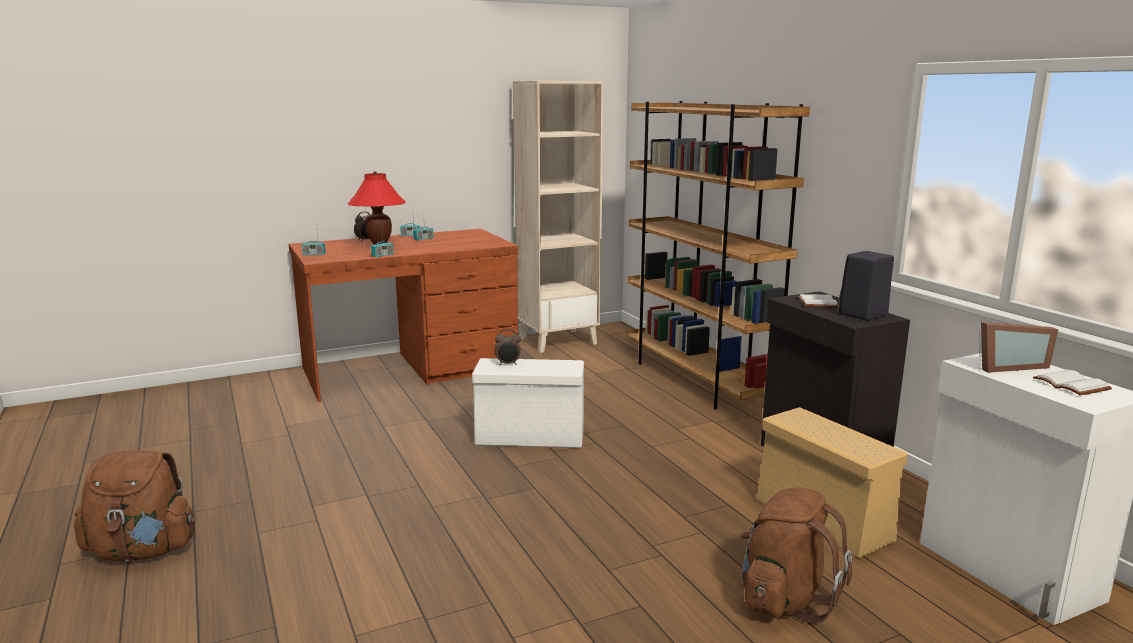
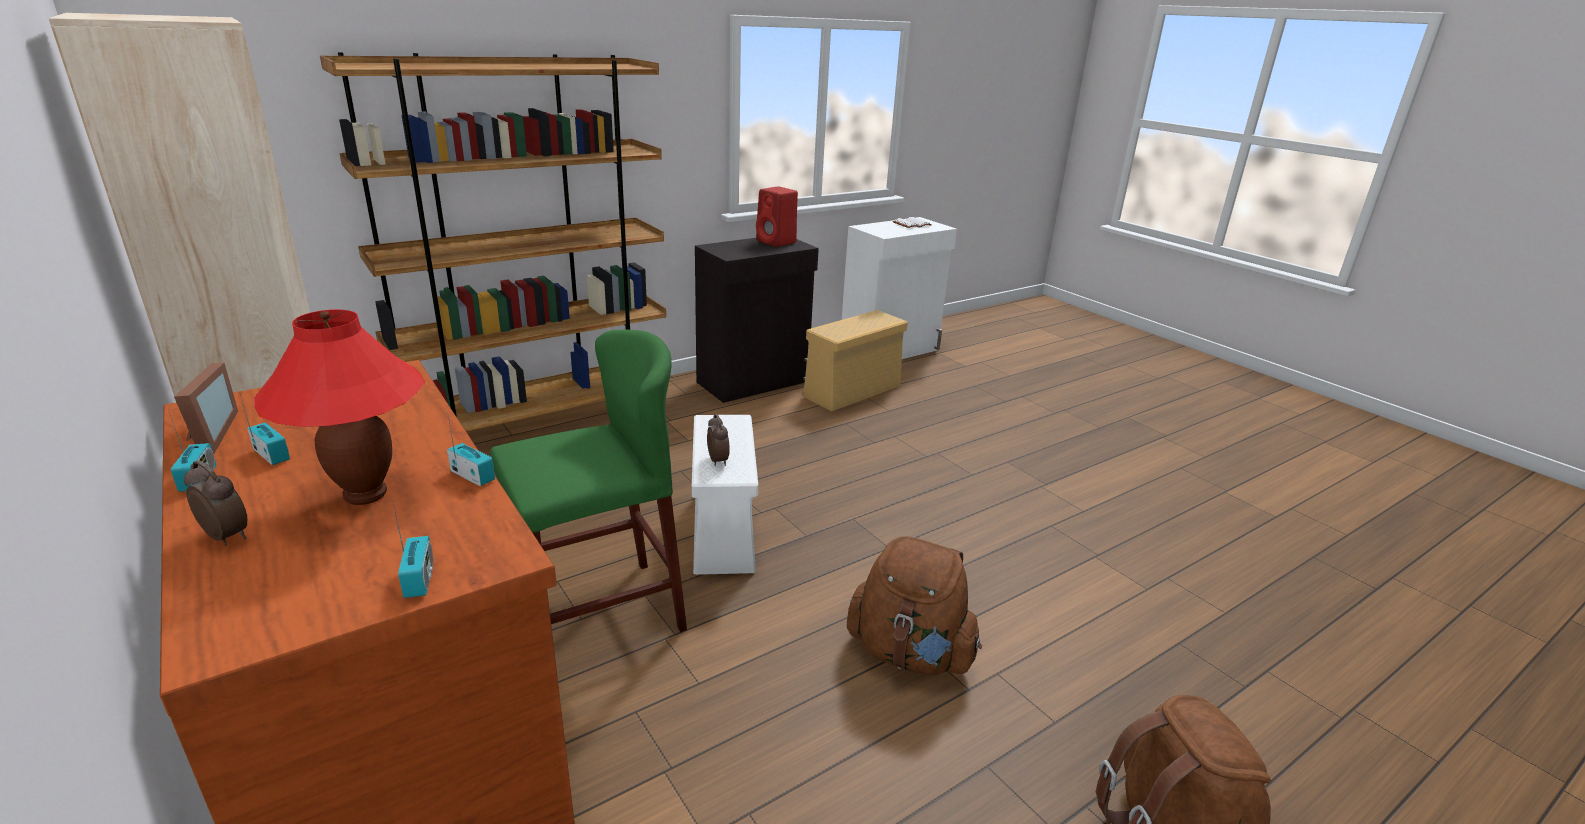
camera: 100 degrees left, 10 degrees up
brown backpack [741,487,852,623] -> brown backpack moved to [847,536,982,675]
white book [798,294,839,307] -> none
black speaker [839,251,894,321] -> red speaker [756,186,798,247]
picture frame [981,322,1058,373] -> picture frame moved to [174,362,238,454]
none -> green stool [490,330,687,632]

